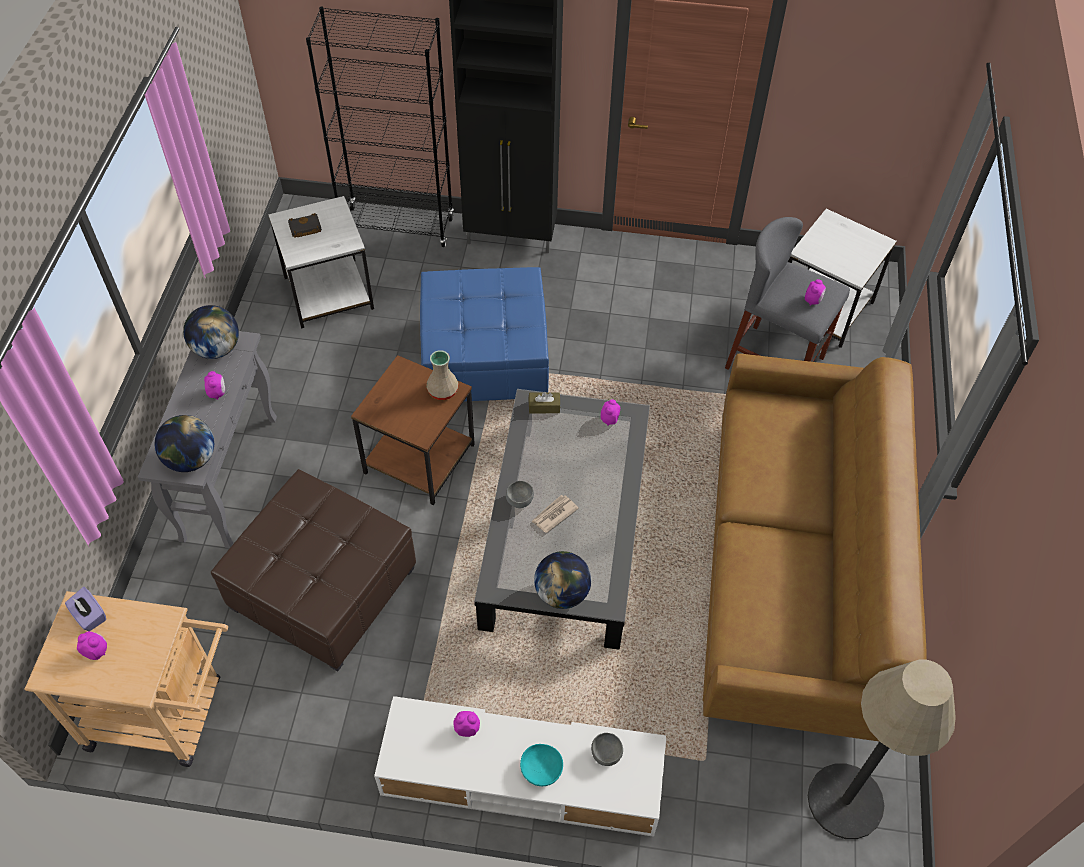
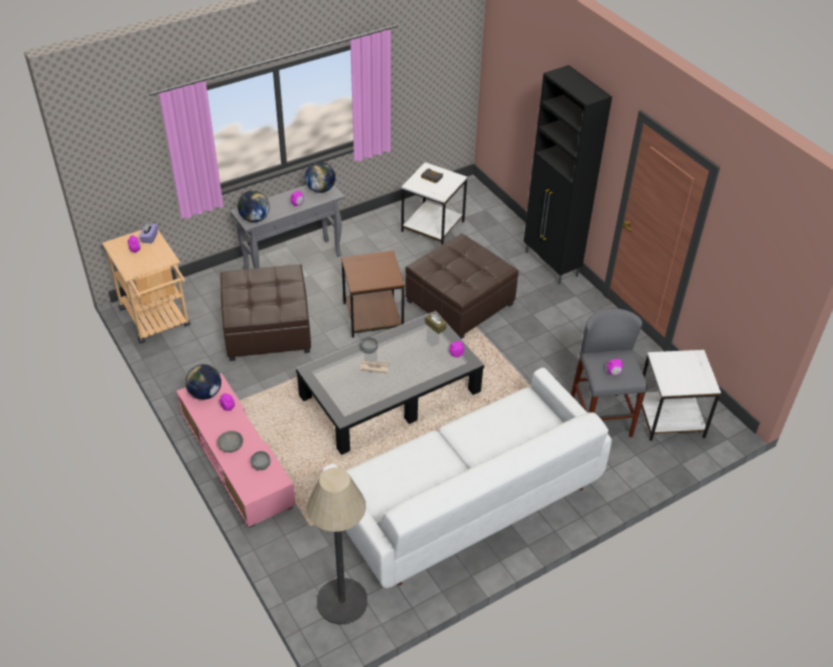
camera: 50 degrees right, 10 degrees down
black bookcase [306,6,454,247] -> none
white tv stand [374,696,666,837] -> pink tv stand [176,373,295,528]
blue ottoman [420,267,549,401] -> brown ottoman [405,233,519,339]
beige vase [426,350,458,400] -> none
turquoise bowl [520,744,563,786] -> grey bowl [217,431,243,453]
globe [534,551,591,609] -> globe moved to [185,364,221,400]
brown sofa [703,354,927,741] -> white sofa [322,367,612,588]

